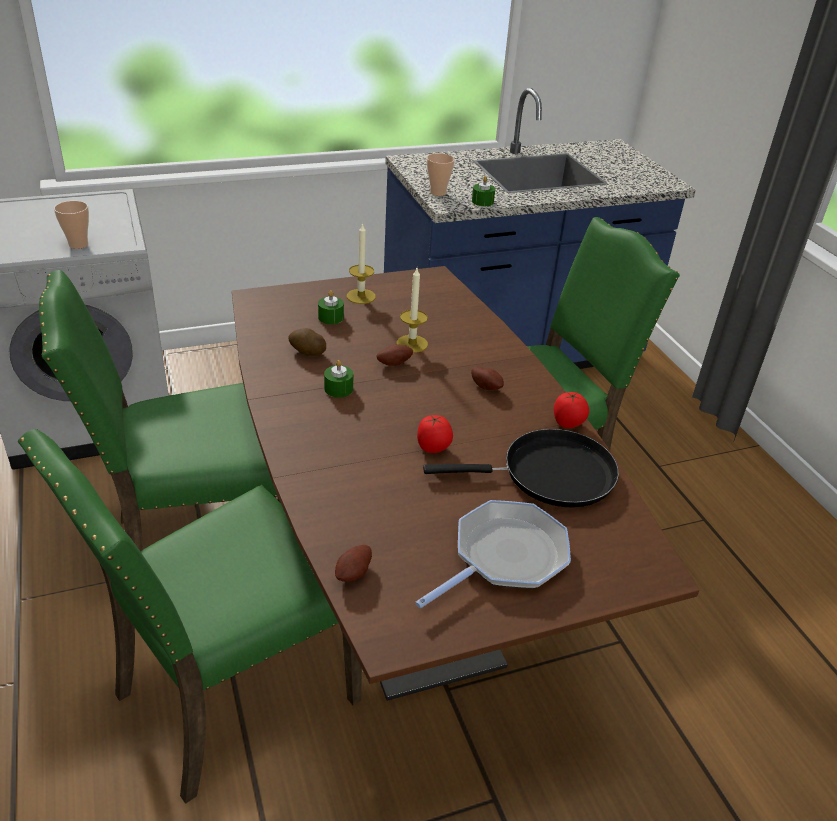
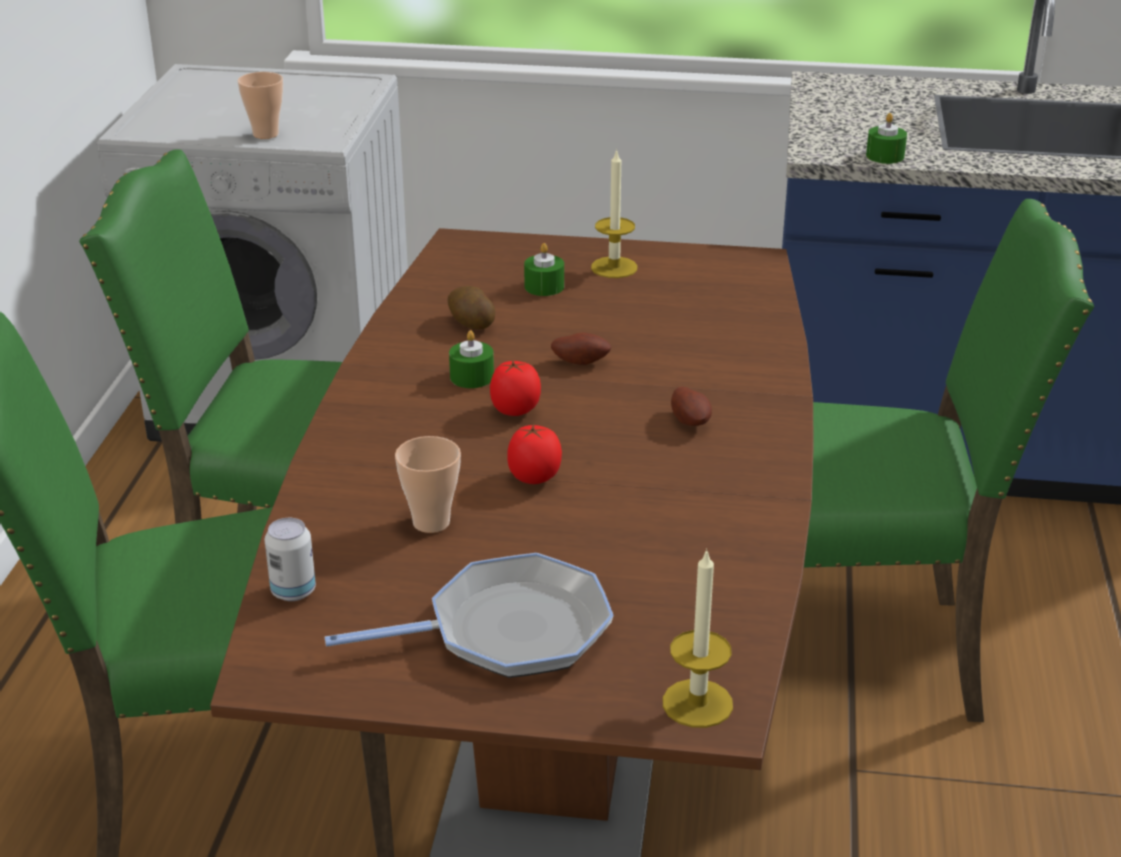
camera: 30 degrees right, 5 degrees down
potato [335,545,372,582] -> can [265,518,316,601]
candle [396,268,428,353] -> candle moved to [663,548,733,728]
black frying pan [423,429,619,508] -> none
cup [427,153,455,196] -> cup moved to [395,436,461,533]
tomato [554,392,589,428] -> tomato moved to [490,360,541,416]

